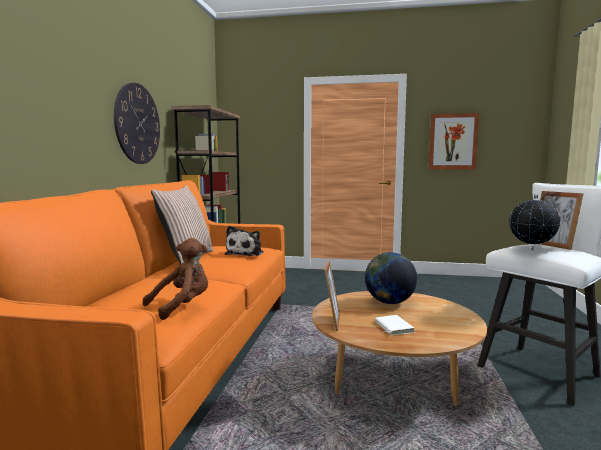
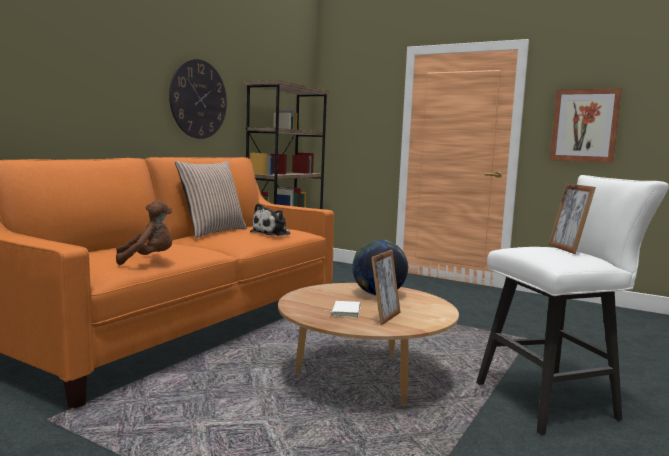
camera: 20 degrees right, 0 degrees up
picture frame [324,260,340,331] -> picture frame moved to [371,250,401,325]
globe [509,194,560,250] -> none

